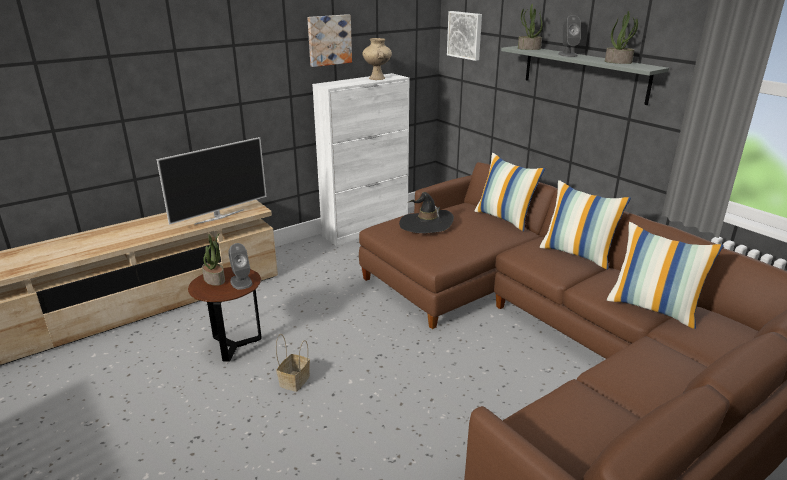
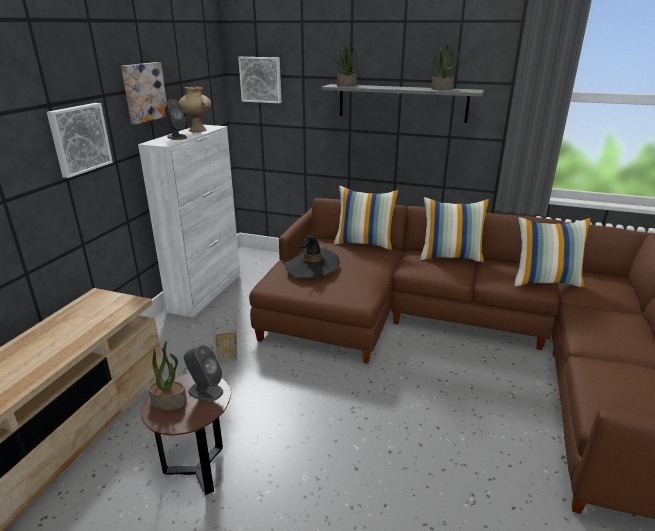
camera: 35 degrees left, 0 degrees up
television [157,137,266,225] -> none
basket [276,334,310,392] -> basket moved to [212,318,237,362]
grey speaker [558,15,581,57] -> grey speaker moved to [165,99,187,140]
none -> picture [47,103,113,178]

